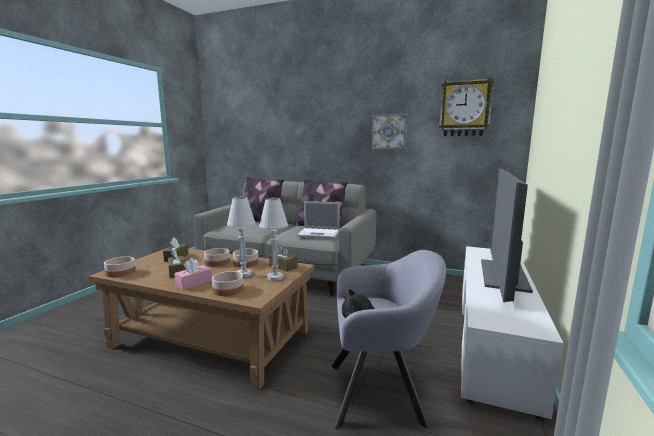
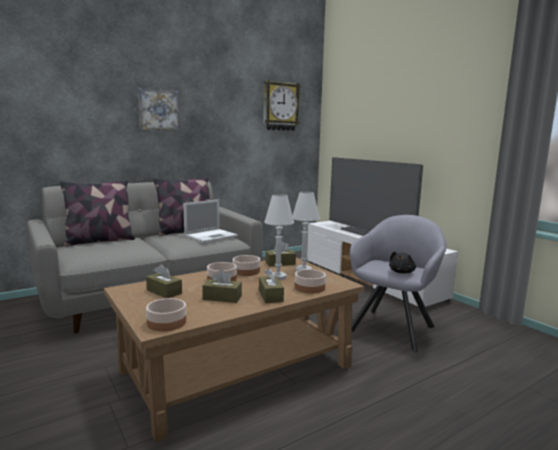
camera: 55 degrees left, 0 degrees up
pink tissue box [174,258,212,290] -> brown tissue box [259,268,284,303]
picture [371,113,407,150] -> picture moved to [138,88,179,131]

